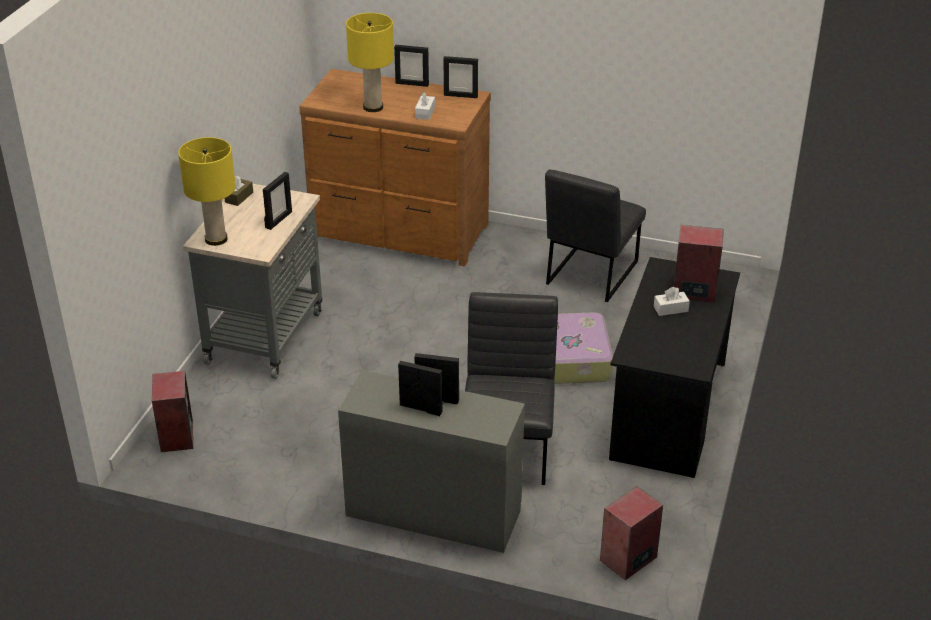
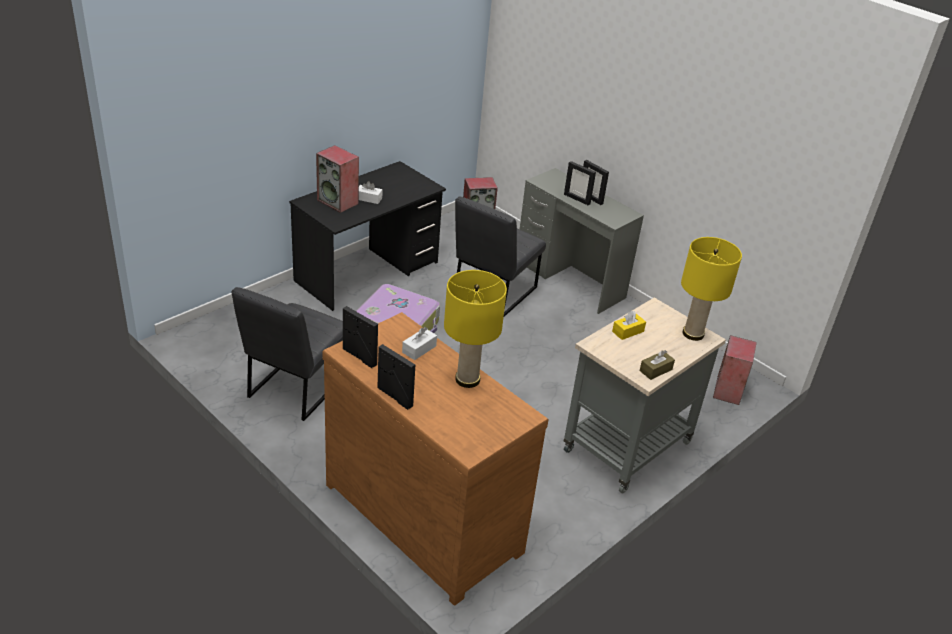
camera: 155 degrees left, 0 degrees up
picture frame [263,172,292,230] -> yellow tissue box [612,311,646,340]
grey chair [545,170,646,302] -> grey chair turned 150 degrees clockwise [231,287,343,421]

